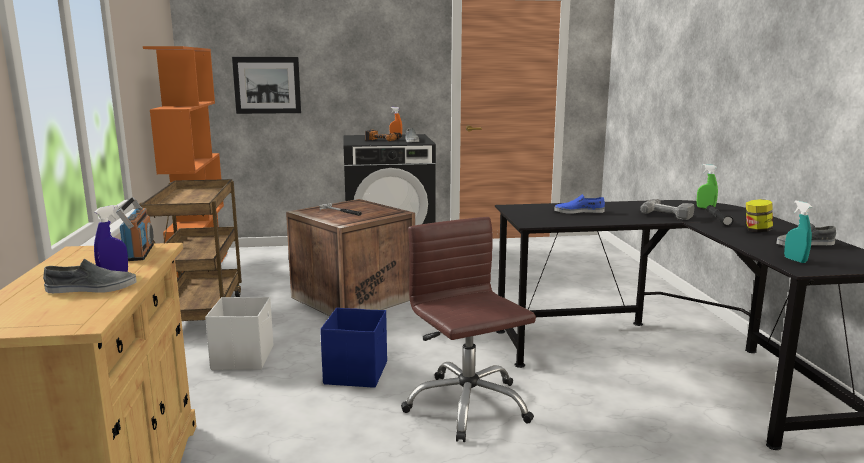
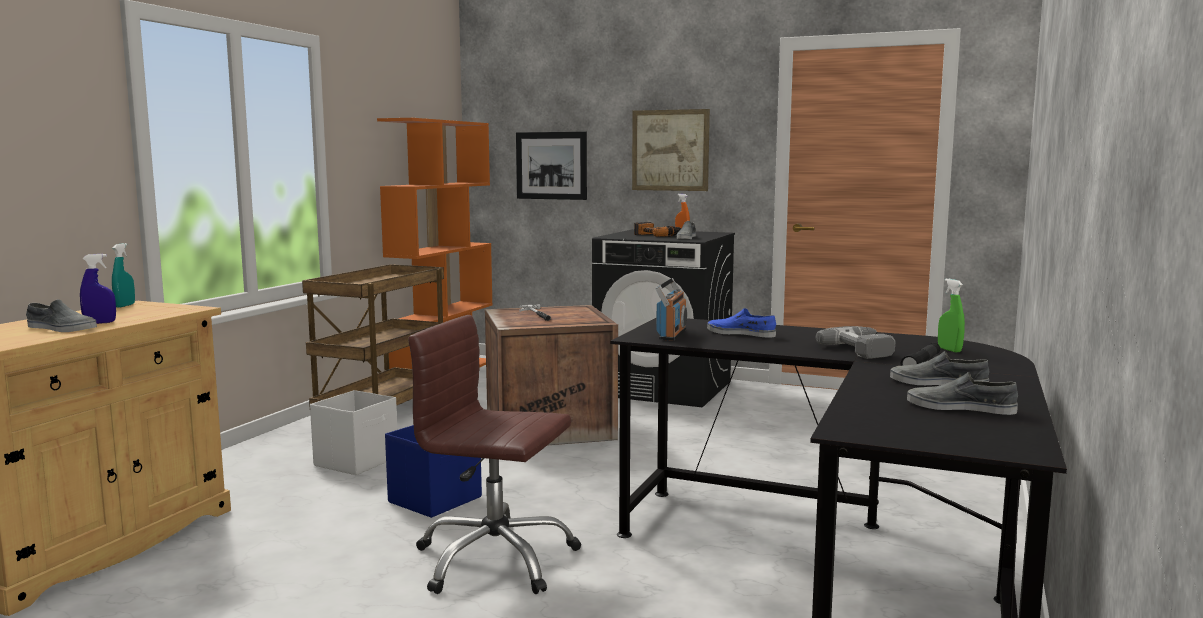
camera: 30 degrees right, 5 degrees down
radio [116,197,154,261] -> radio moved to [655,278,687,341]
brown office chair [401,217,536,442] -> brown office chair turned 75 degrees counterclockwise [408,315,581,594]
jar [746,199,773,232] -> grey shoe [890,351,990,385]
turquoise spray bottle [784,200,812,263] -> turquoise spray bottle moved to [112,243,135,307]
none -> picture [632,109,710,191]

